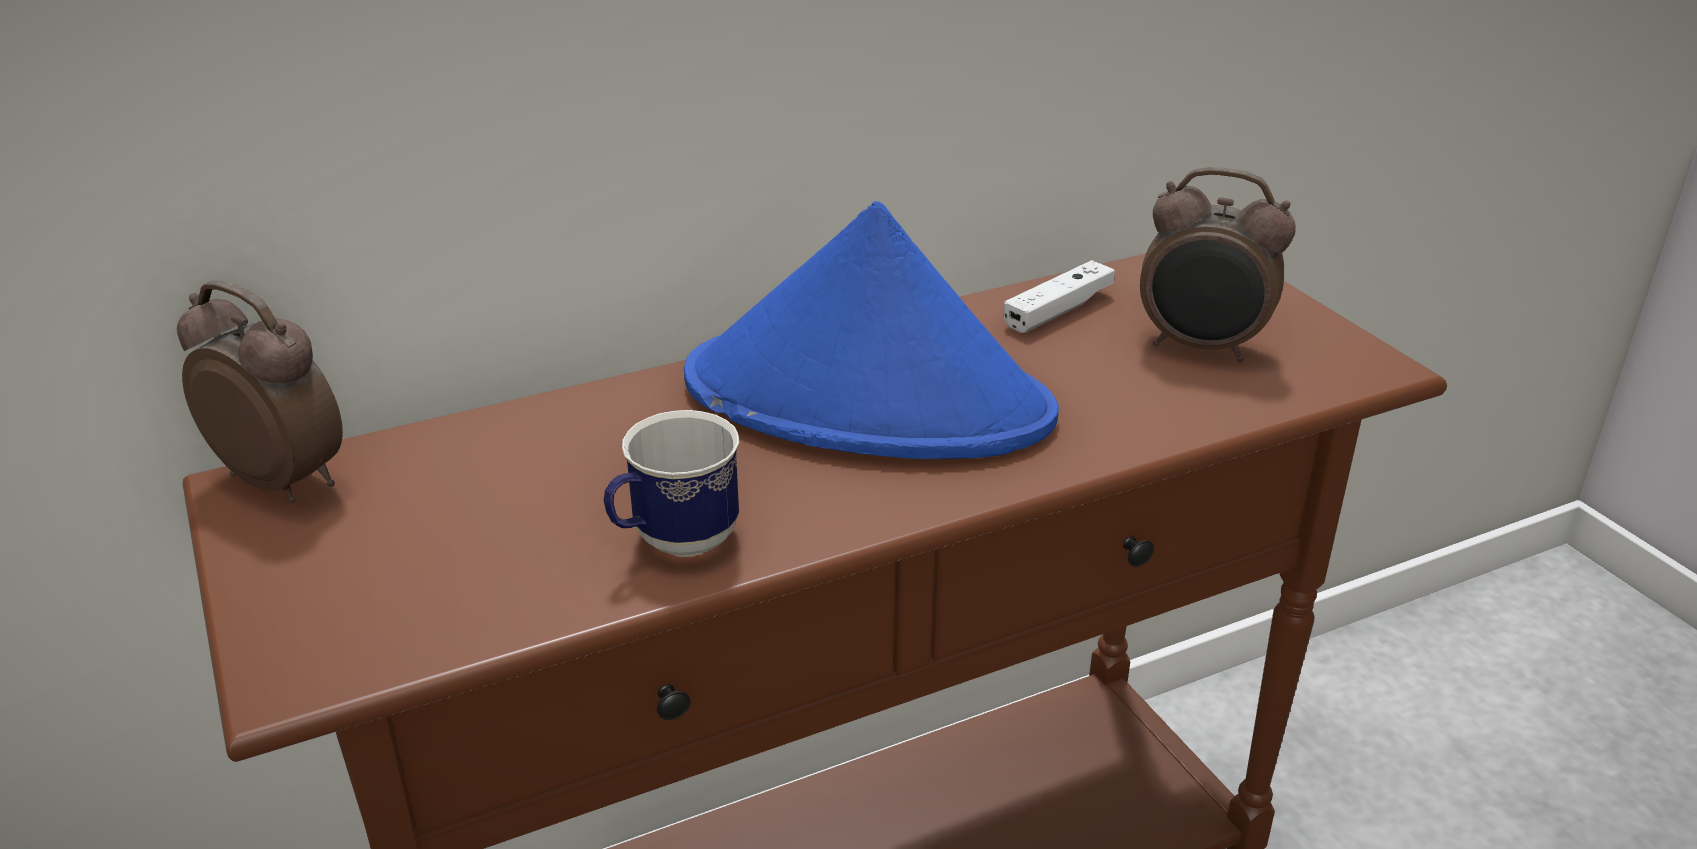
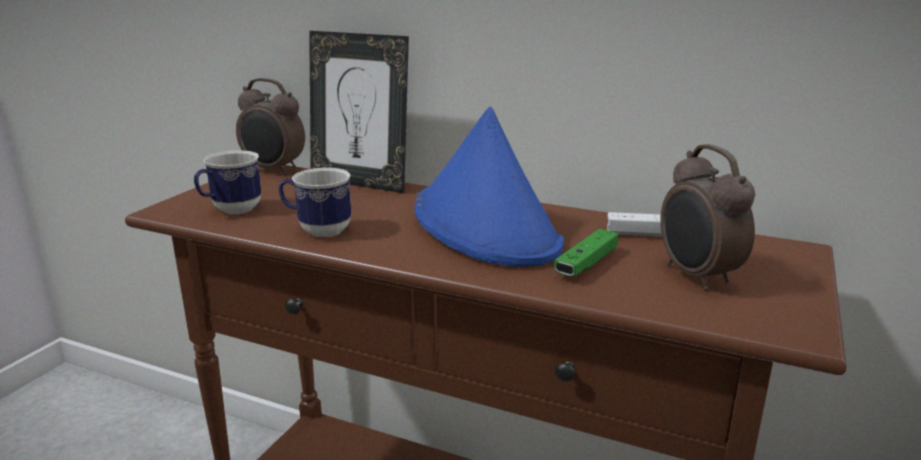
camera: 50 degrees right, 10 degrees down
alarm clock [177,280,343,503] -> alarm clock turned 120 degrees clockwise [236,78,305,175]
none -> mug [194,150,261,214]
none -> picture frame [309,31,409,193]
none -> green game controller [554,229,619,277]

